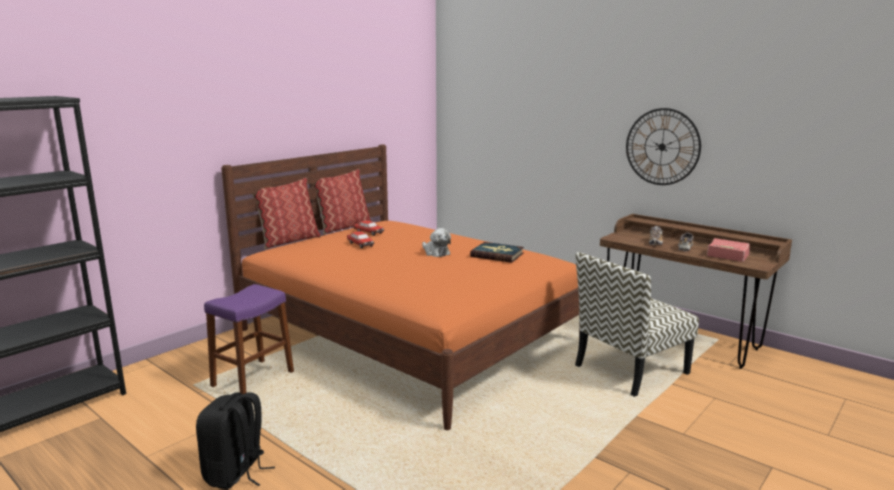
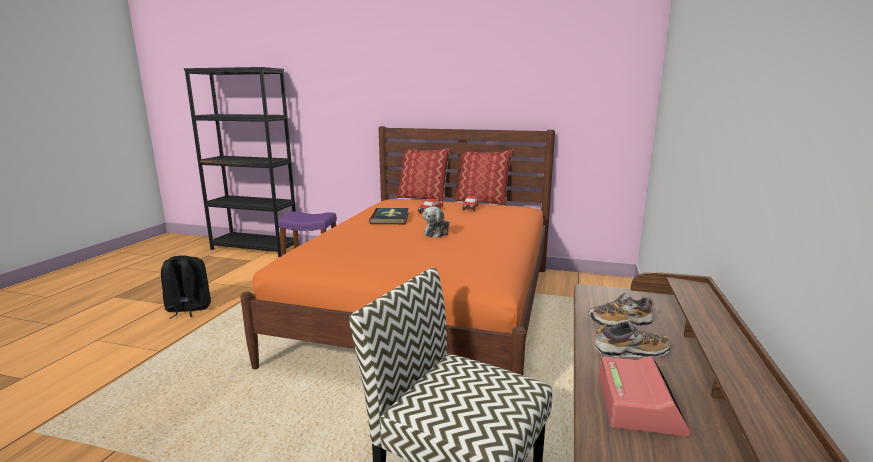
camera: 65 degrees right, 0 degrees up
book [470,242,524,263] -> book moved to [369,208,409,224]
wall clock [626,108,701,185] -> none

